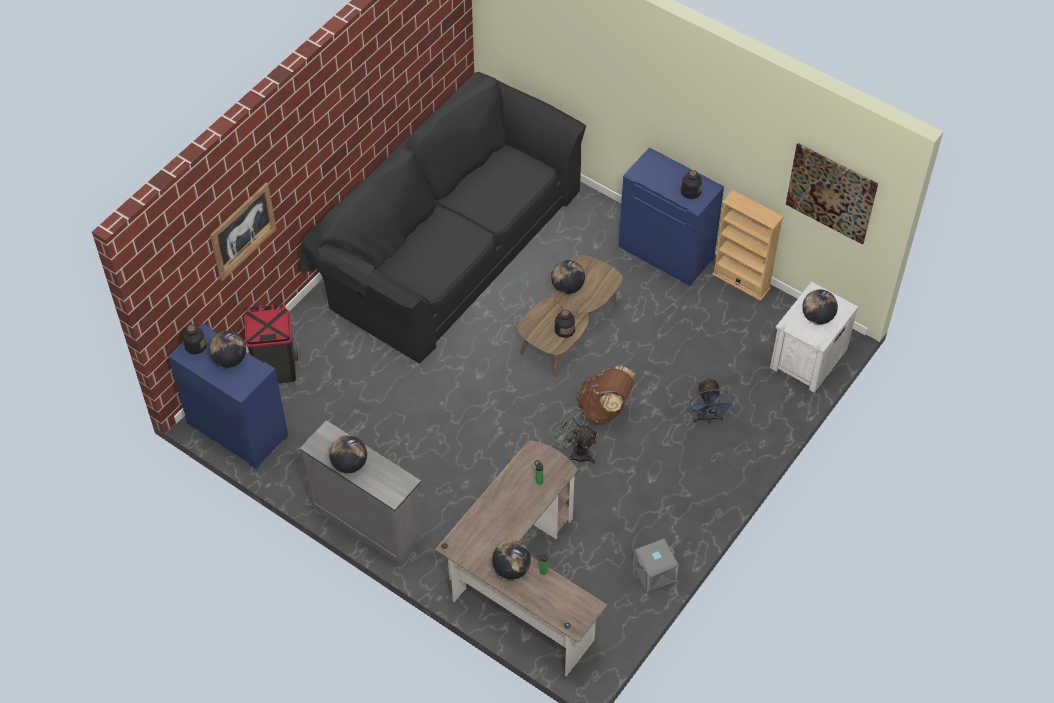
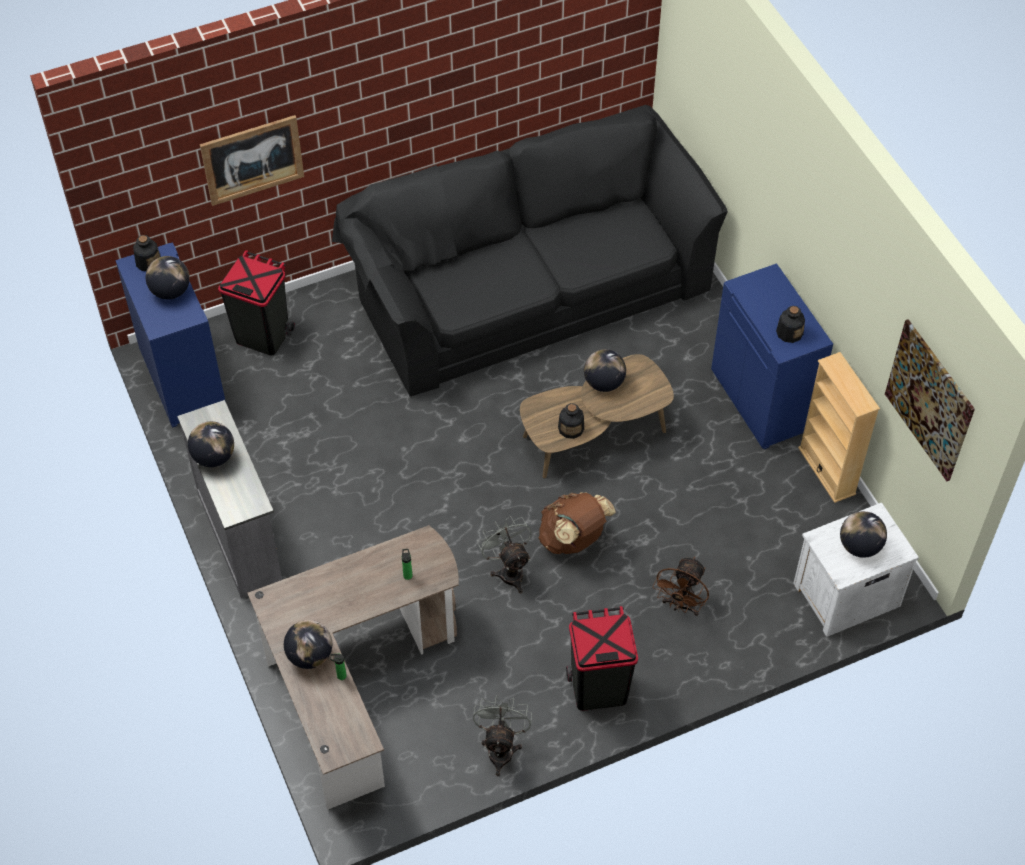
camera: 30 degrees right, 0 degrees up
grey storage box [633,538,679,592] -> grey fan [473,695,532,776]
blue fan [690,377,734,423] -> brown fan [653,557,709,616]
none -> black trash can [566,606,638,711]

